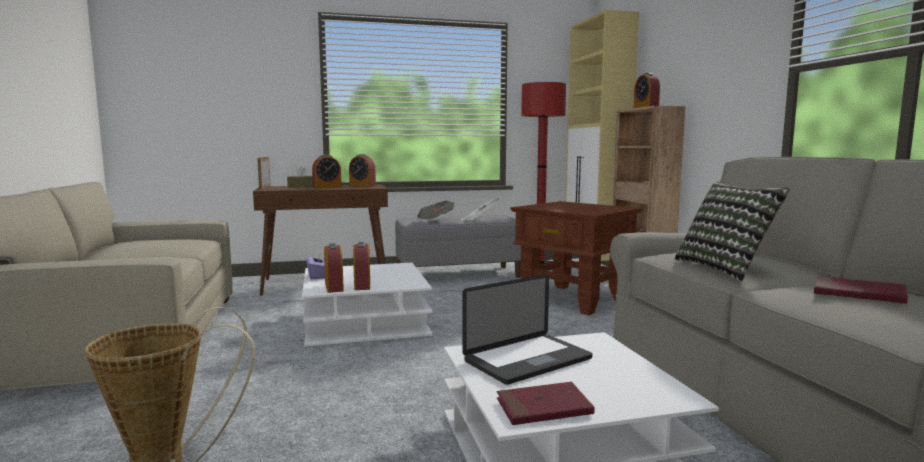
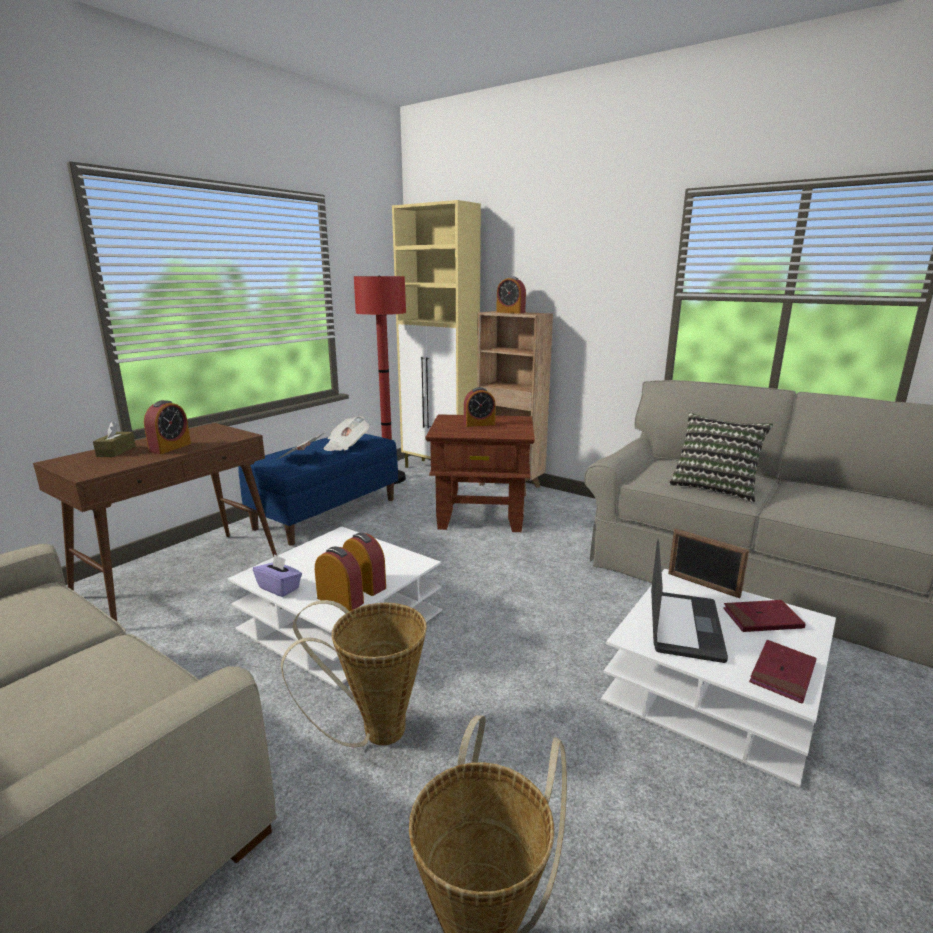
camera: 40 degrees left, 10 degrees up
picture frame [257,157,271,190] -> picture frame moved to [668,528,749,598]
alarm clock [349,154,376,187] -> alarm clock moved to [464,387,496,427]
grey bench [395,215,521,278] -> blue bench [238,434,398,546]
red book [814,276,908,304] -> red book moved to [723,600,806,632]
none -> basket [281,600,427,748]

